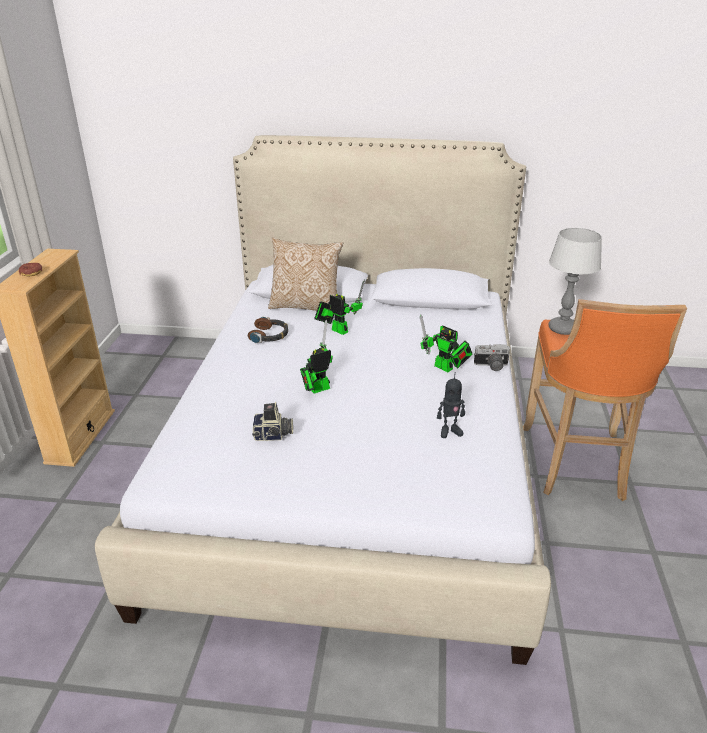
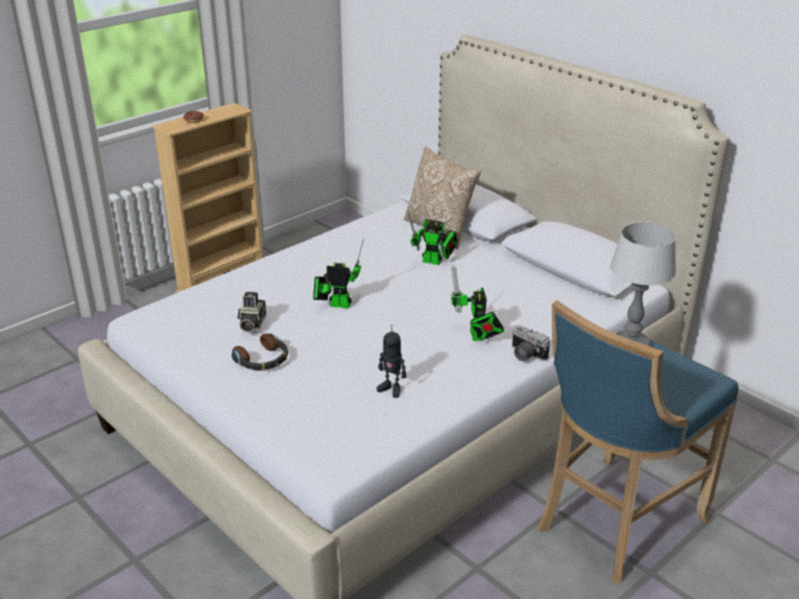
camera: 40 degrees right, 0 degrees up
headphones [248,317,288,343] -> headphones moved to [232,333,288,371]
camera [252,402,293,441] -> camera turned 60 degrees clockwise [238,292,266,333]
toy robot [314,279,365,335] -> toy robot turned 120 degrees clockwise [408,211,458,265]
orange stool [523,299,687,501] -> blue stool [538,300,738,583]

